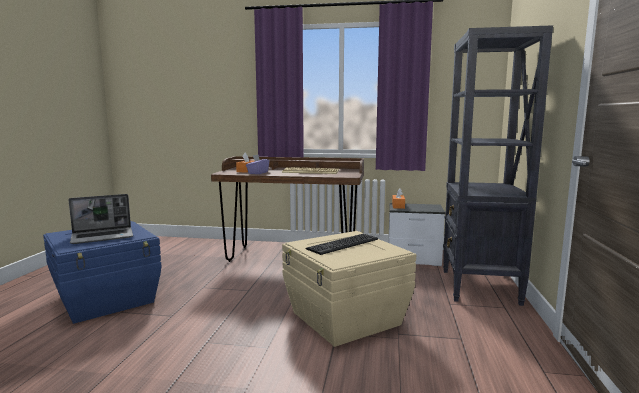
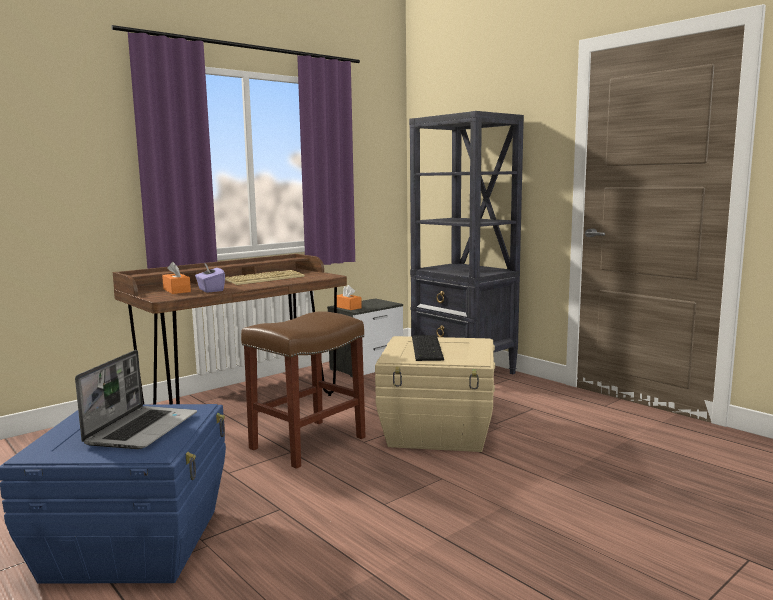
camera: 50 degrees left, 0 degrees up
none -> brown stool [241,311,366,469]

